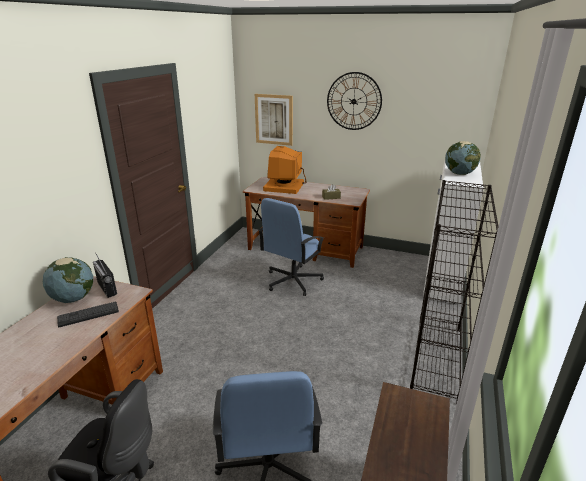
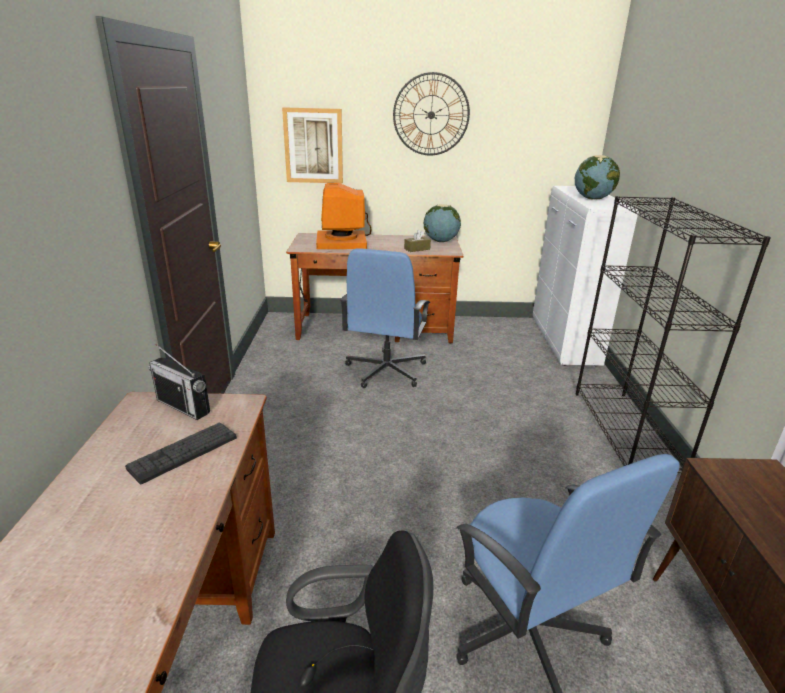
camera: 20 degrees left, 0 degrees up
globe [43,257,93,303] -> globe moved to [423,204,461,242]

